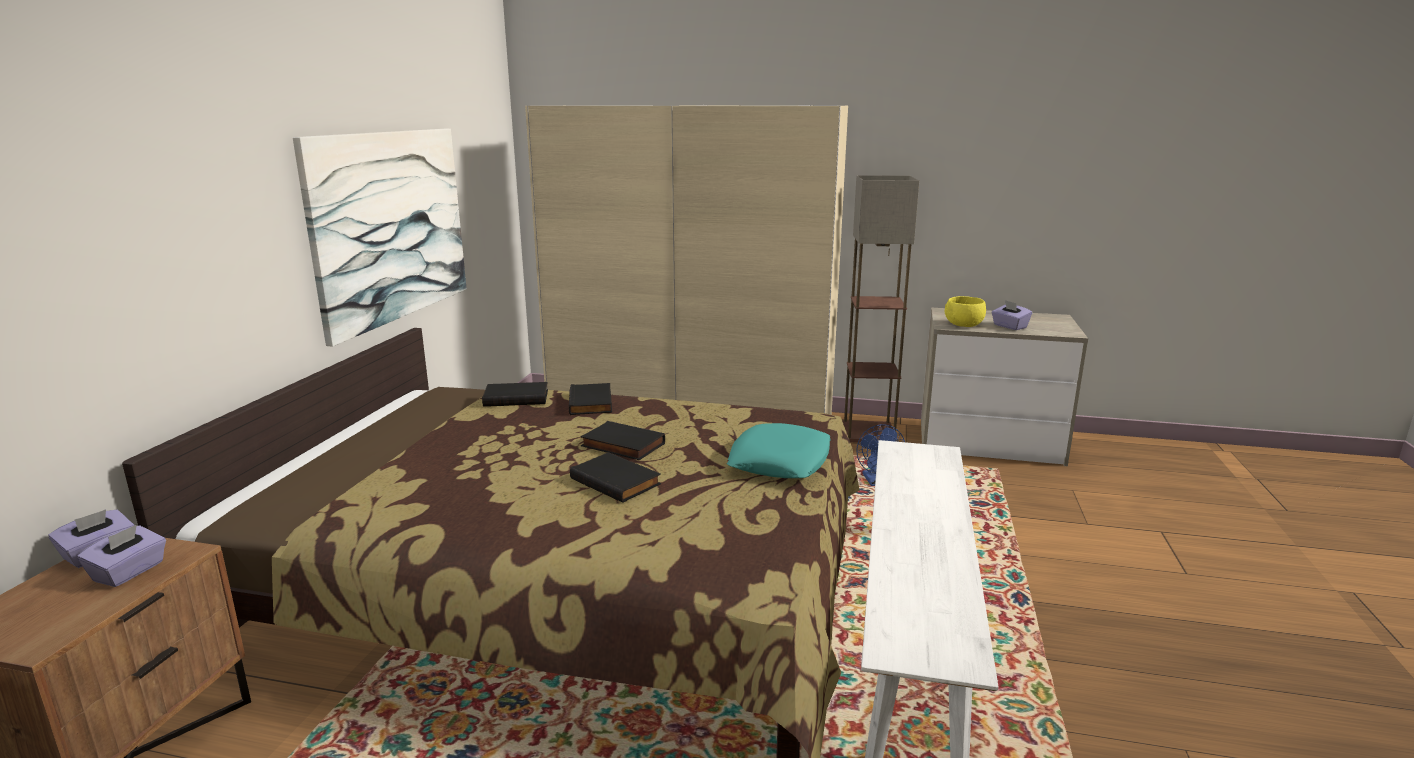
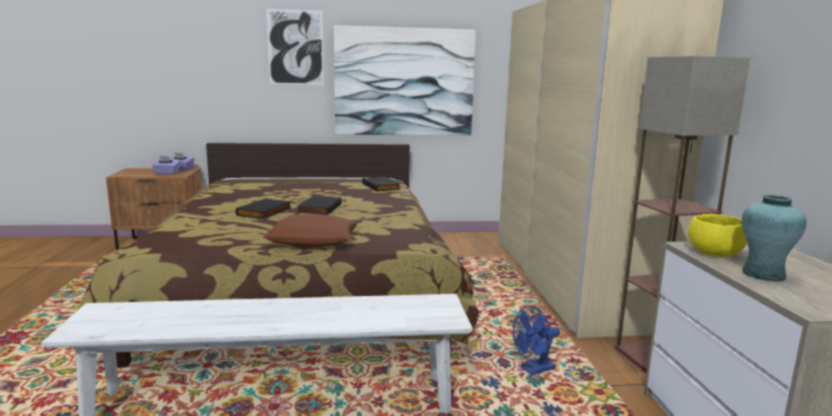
camera: 70 degrees right, 5 degrees down
black book [569,383,612,415] -> none
turquoise pillow [727,423,831,478] -> brown pillow [263,214,357,247]
purple tissue box [991,300,1032,330] -> turquoise vase [742,195,807,281]
none -> picture [267,9,324,85]

